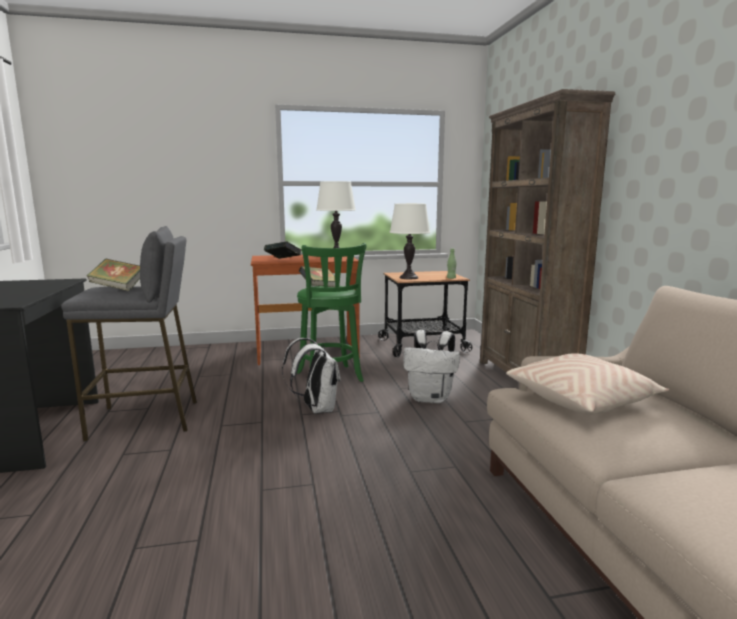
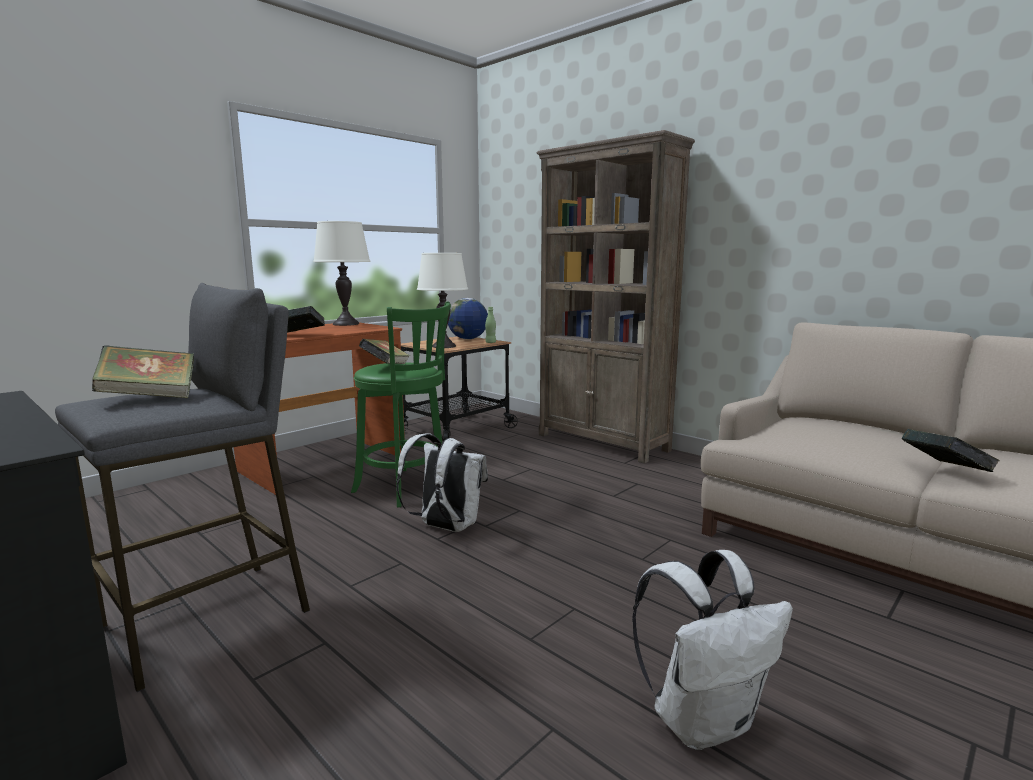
camera: 35 degrees left, 0 degrees up
white backpack [403,330,460,403] -> white backpack moved to [632,550,793,750]
beige pillow [506,353,669,415] -> none
none -> globe [448,298,488,339]
none -> book [902,429,1000,472]

